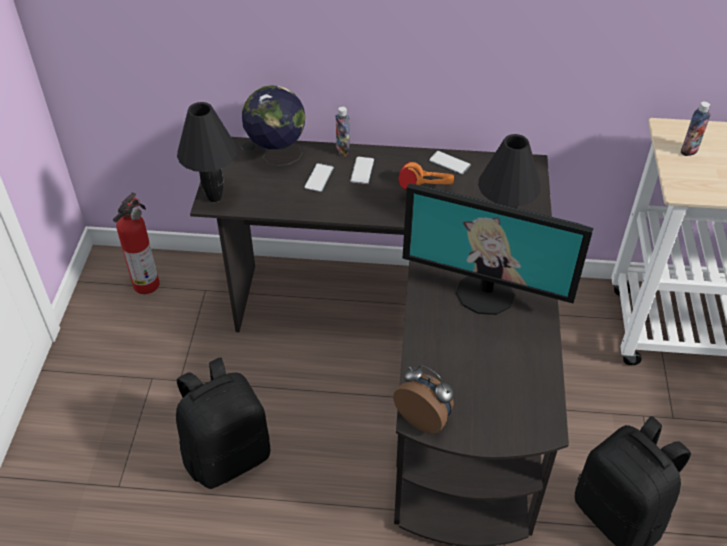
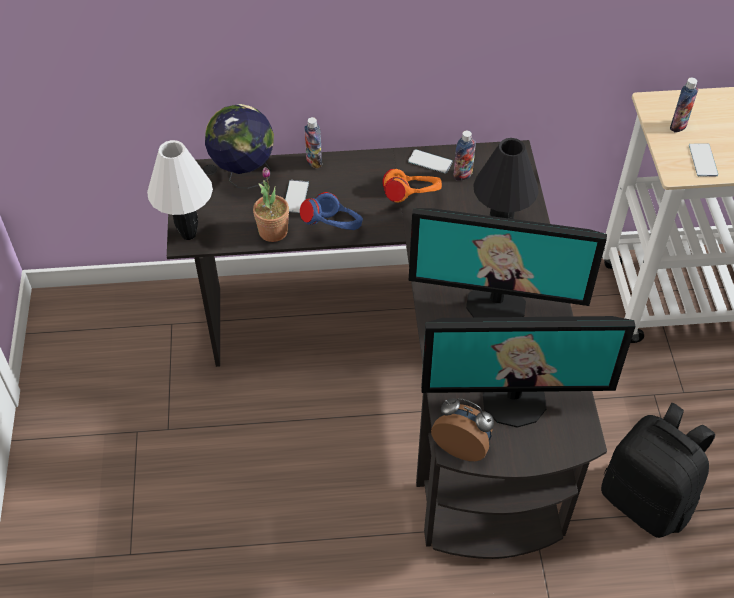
camera: 10 degrees left, 5 degrees up
fire extinguisher [113,192,160,294] -> none
black backpack [176,358,270,489] -> none
black table lamp [177,102,237,202] -> white table lamp [147,140,213,240]
phone [350,157,374,184] -> phone moved to [689,144,718,177]
none -> potted plant [253,167,289,242]
none -> blue headphones [300,192,363,230]
none -> monitor [421,316,635,428]
none -> bottle [453,131,476,181]

